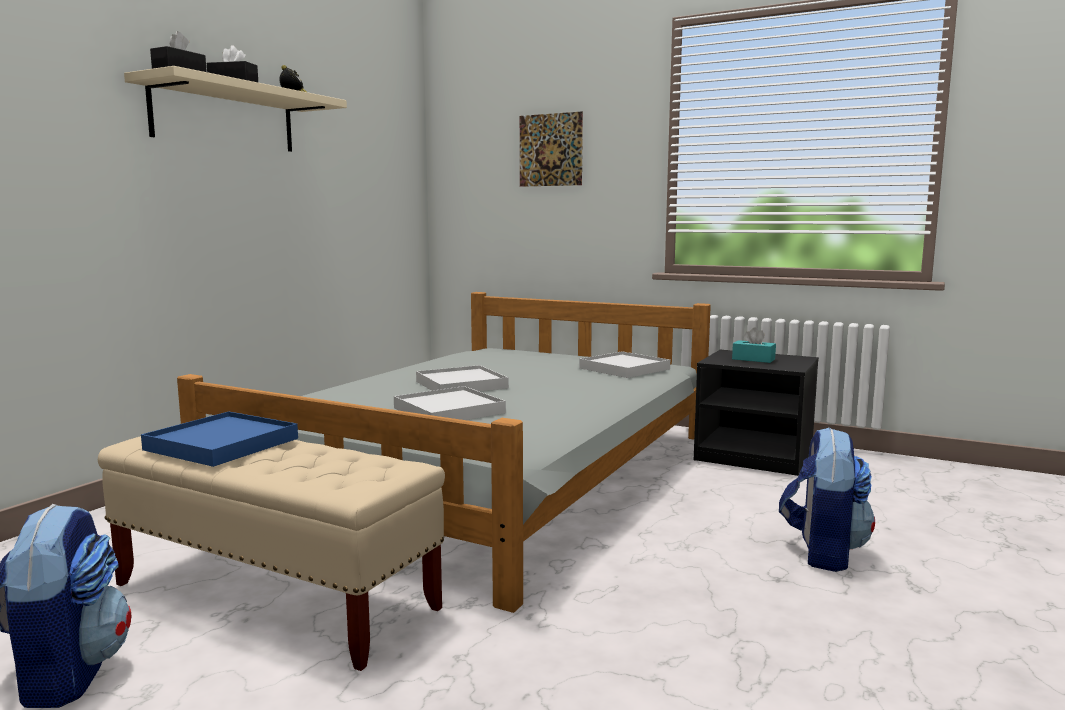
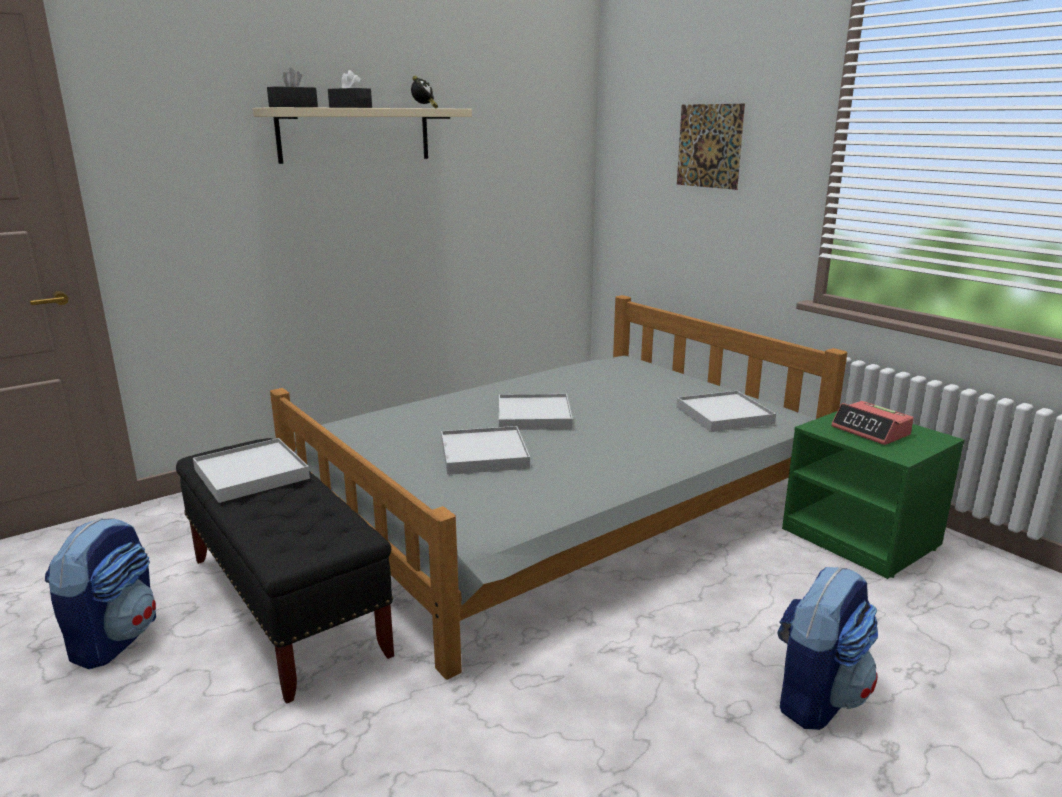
camera: 25 degrees right, 10 degrees up
beige bench [98,436,445,671] -> black bench [176,438,394,704]
blue tray [141,411,298,467] -> white tray [193,438,310,503]
black nightstand [694,350,819,476] -> green nightstand [782,411,965,579]
turquoise tissue box [732,327,776,363] -> alarm clock [831,401,914,445]

